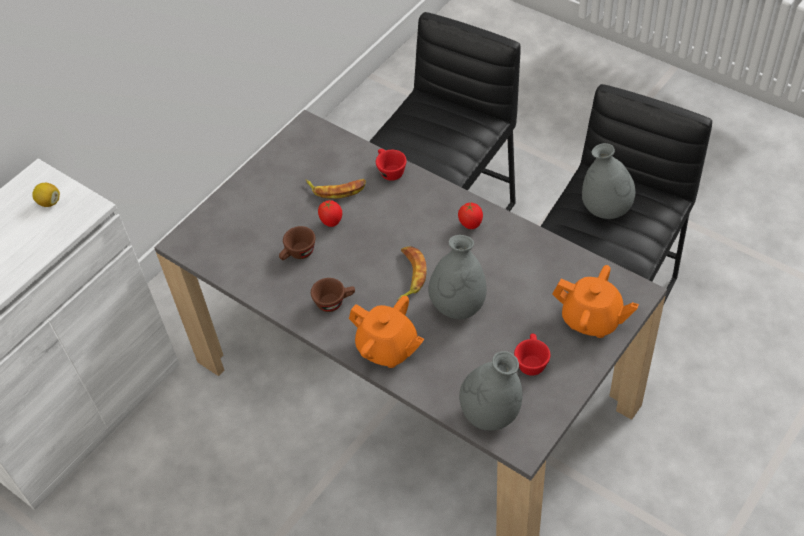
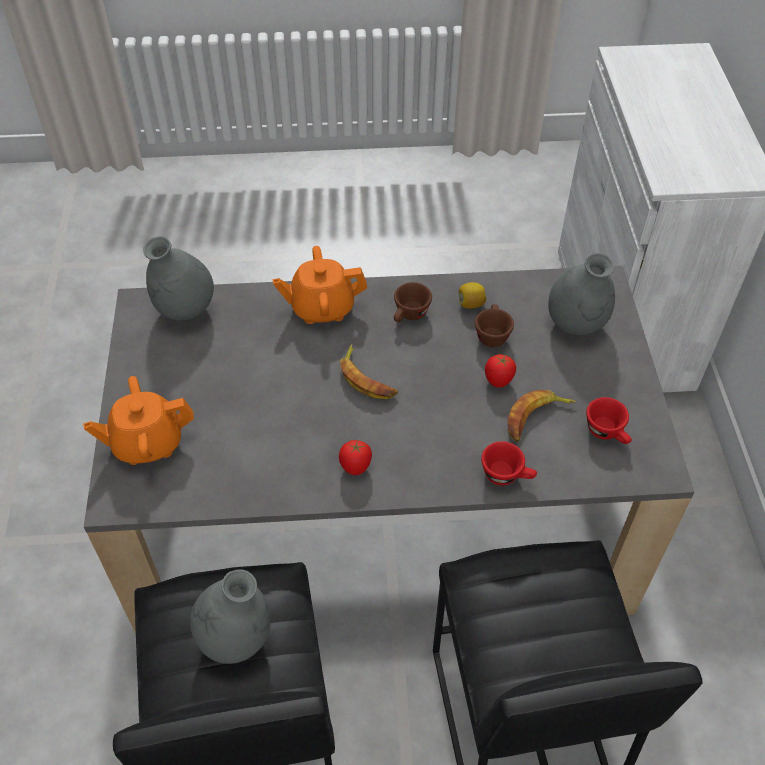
camera: 135 degrees right, 0 degrees up
lemon [32,183,60,207] -> lemon moved to [459,282,486,309]
grey vase [428,235,487,320] -> grey vase moved to [548,253,615,335]
red cup [514,334,550,376] -> red cup moved to [586,397,632,444]

